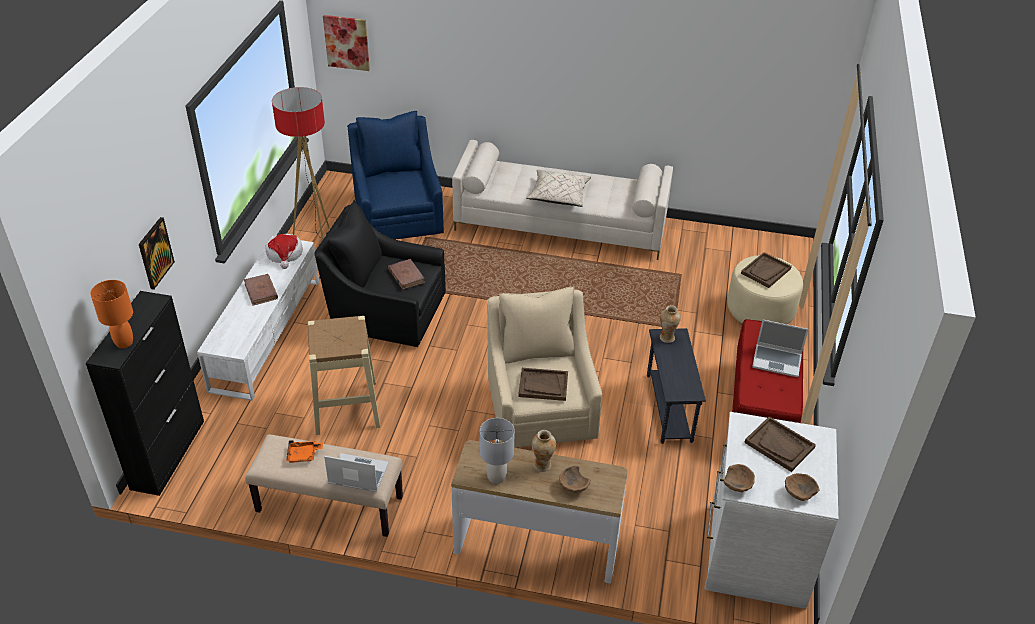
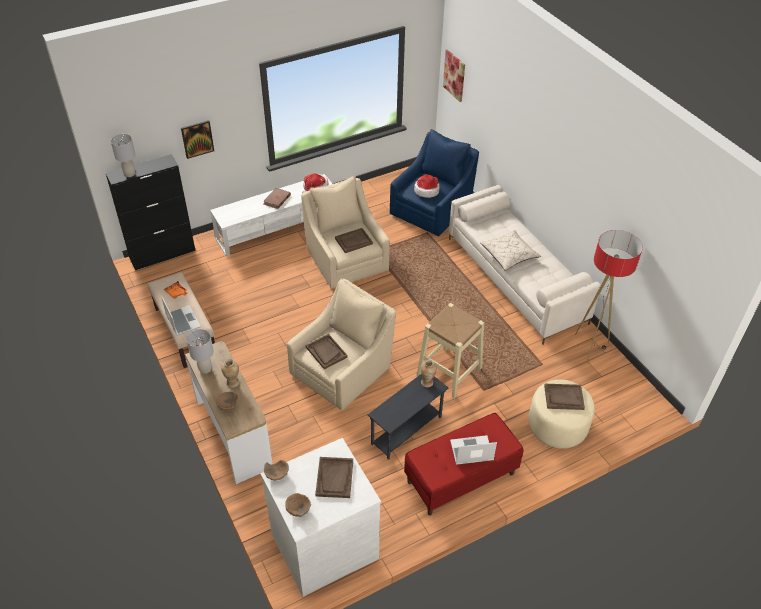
camera: 50 degrees right, 5 degrees up
orange table lamp [90,280,133,348] -> grey table lamp [111,134,136,177]
floor lamp [272,87,329,241] -> floor lamp moved to [575,230,643,360]
beige stool [308,316,380,435] -> beige stool moved to [417,303,484,399]
black armchair [314,200,446,347] -> beige armchair [301,176,390,289]
brown book [388,259,425,289] -> brown tray [335,228,373,253]
laptop [752,320,809,377] -> laptop turned 105 degrees clockwise [450,435,497,465]
none -> hat [414,175,440,198]

